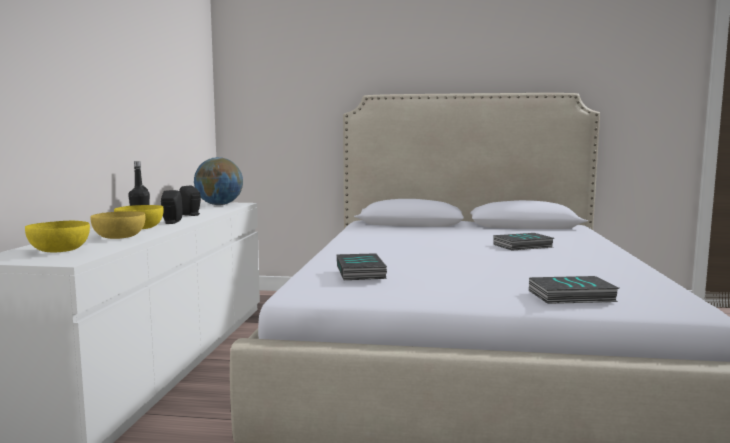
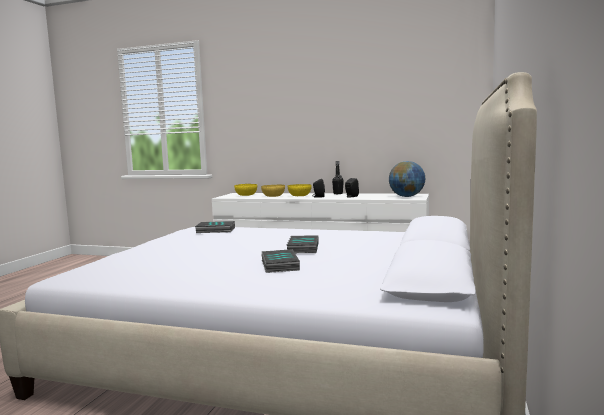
camera: 100 degrees right, 0 degrees up
book [529,276,619,304] -> book moved to [287,235,319,253]

